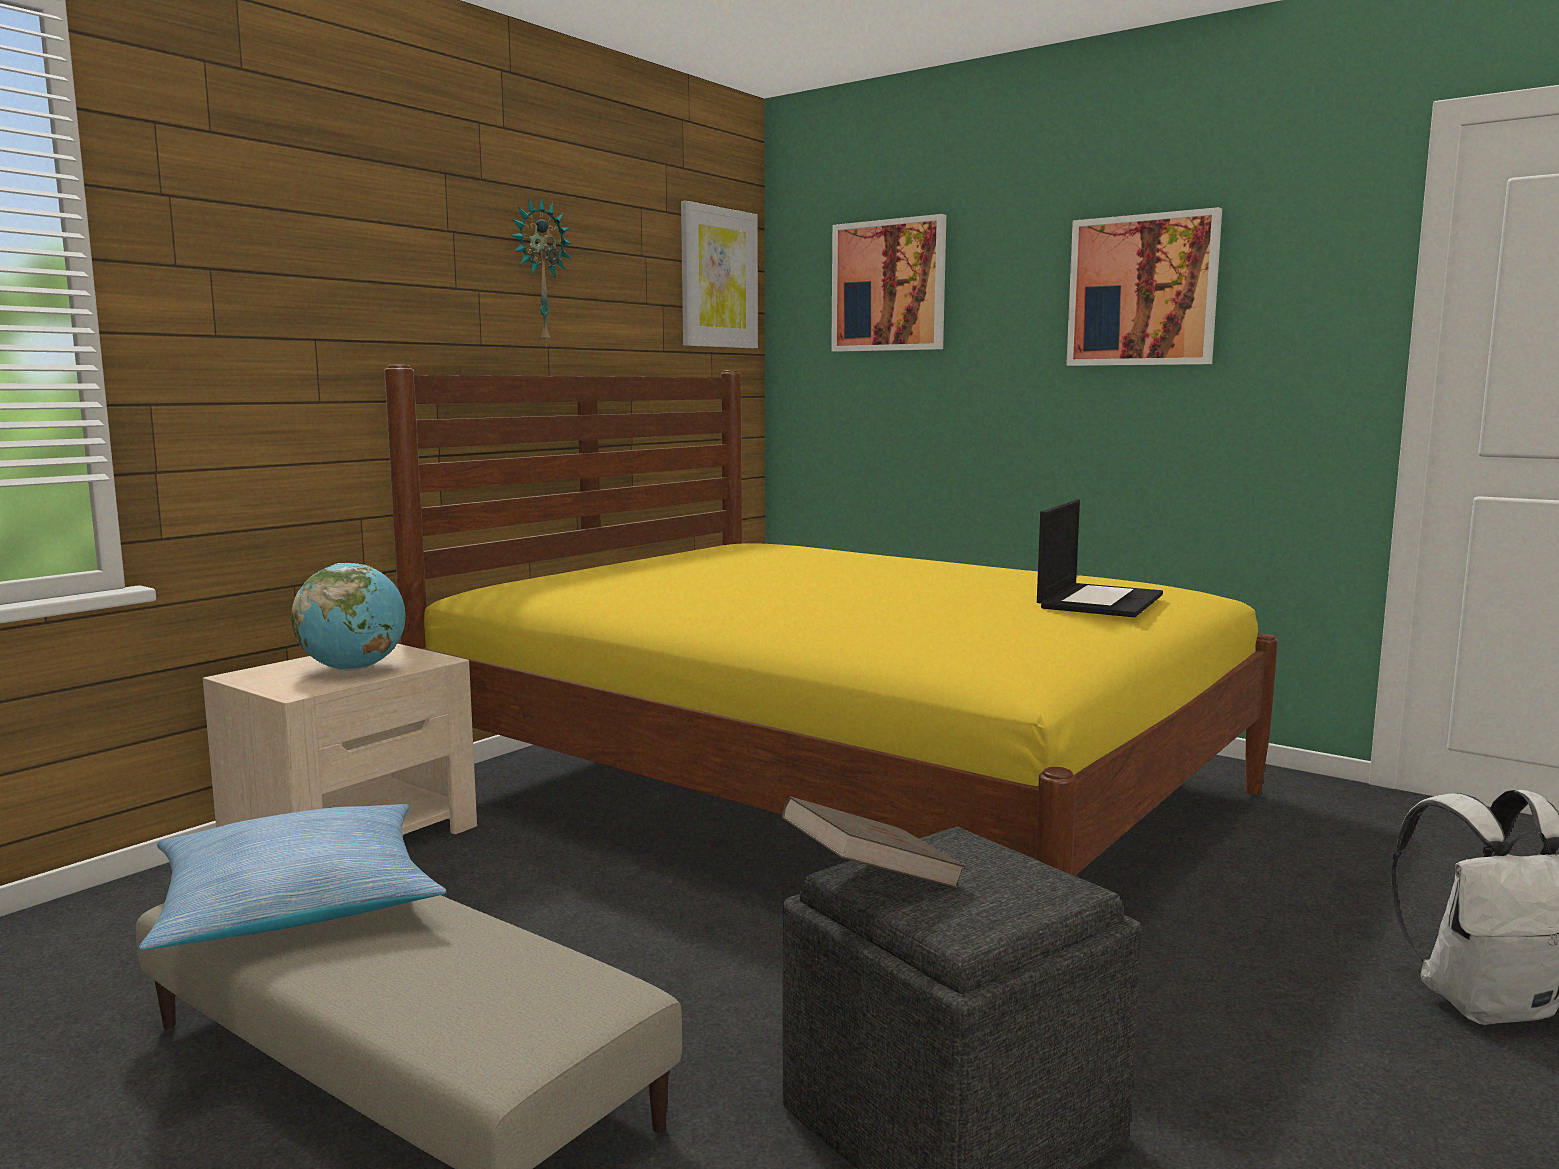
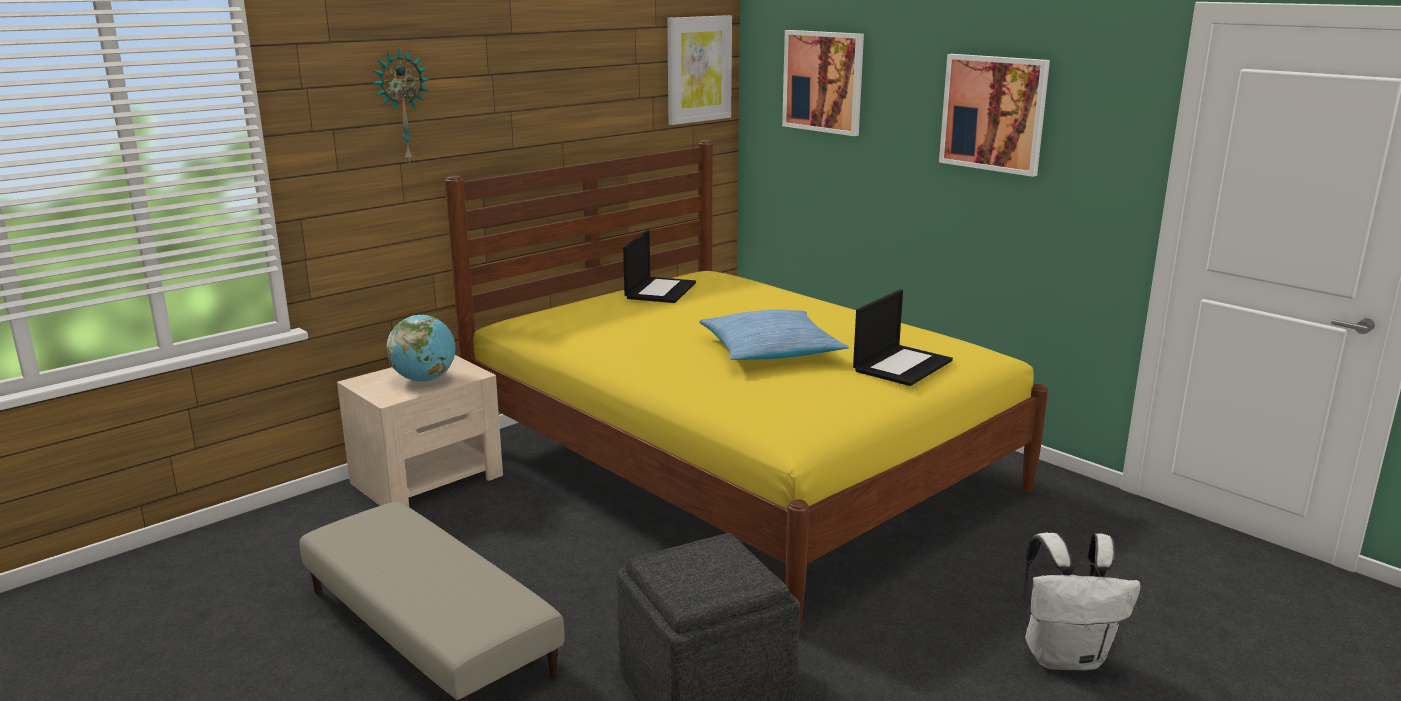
camera: 10 degrees right, 10 degrees up
pillow [139,804,446,950] -> pillow moved to [699,309,849,360]
wall clock [511,198,572,346] -> wall clock moved to [372,48,430,164]
brown book [782,796,966,888] -> none
none -> laptop [623,230,696,303]

